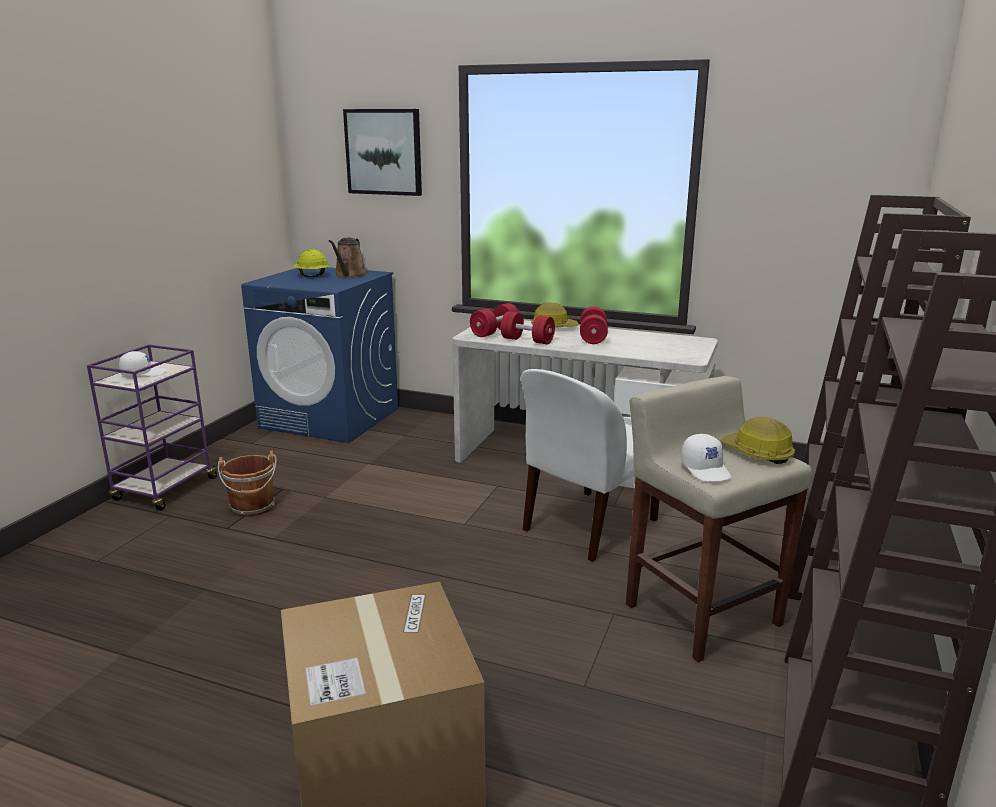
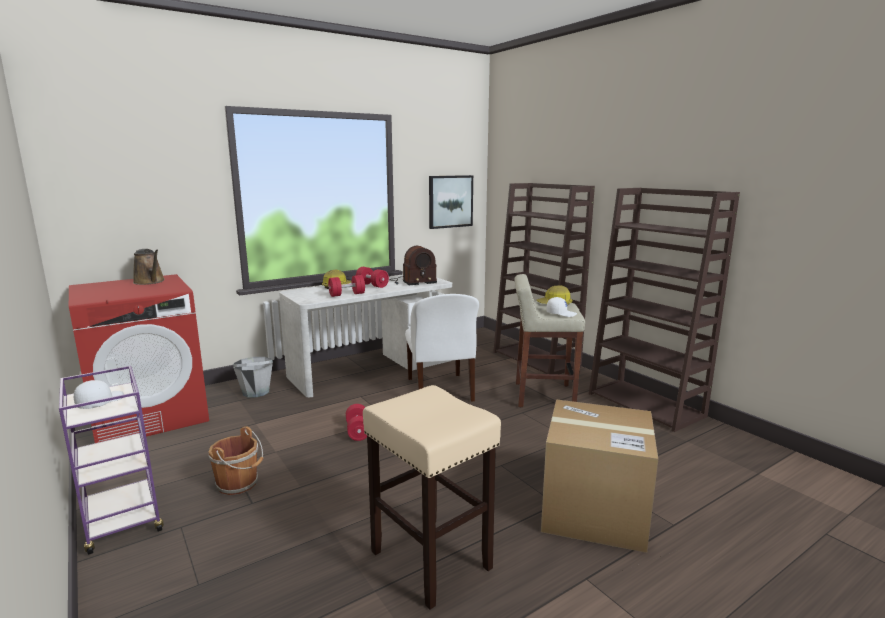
camera: 55 degrees left, 5 degrees down
blue washing machine [241,267,398,443] -> red washing machine [69,274,209,443]
yellow hard hat [294,249,329,277] -> none
picture [343,109,422,196] -> picture moved to [429,175,473,229]
red dumbbell [470,303,519,337] -> red dumbbell moved to [346,404,367,441]
none -> grey bucket [233,357,273,398]
none -> beige stool [363,385,501,610]
none -> radio [390,246,437,285]

